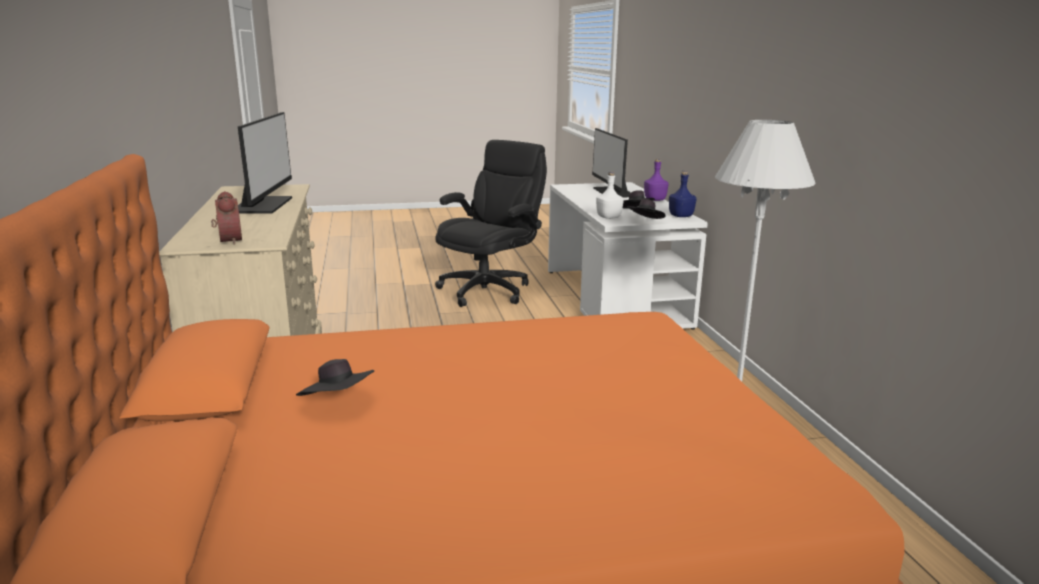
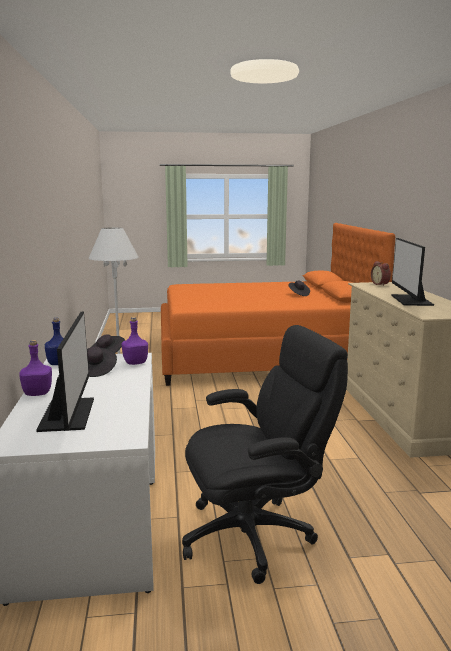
camera: 175 degrees left, 5 degrees down
black office chair [435,140,547,307] -> black office chair turned 150 degrees counterclockwise [182,325,348,584]
white bottle [596,171,624,219] -> purple bottle [122,317,148,365]

